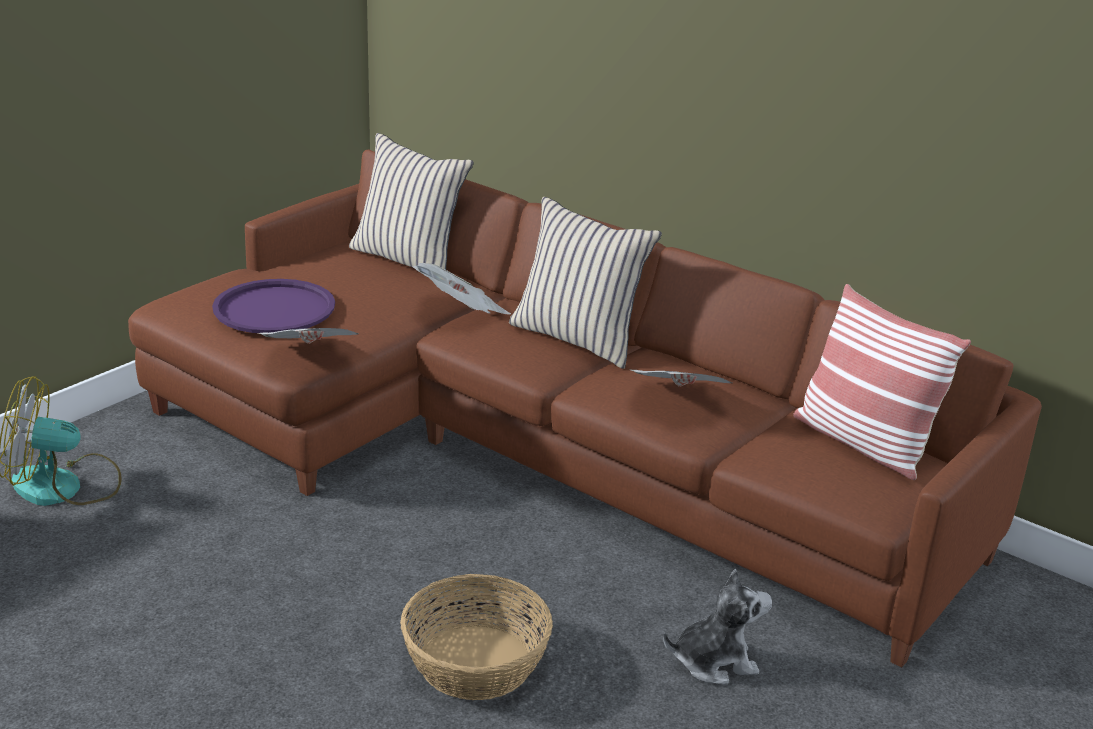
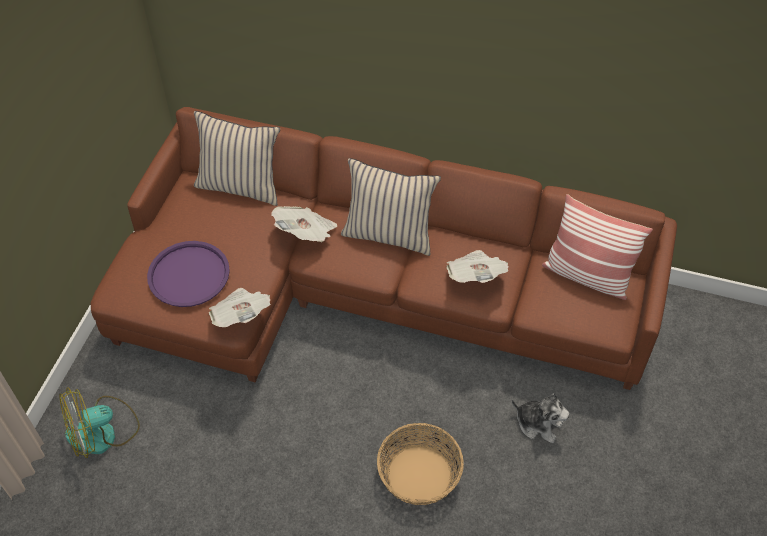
camera: 20 degrees left, 25 degrees up
plush toy [663,568,772,685] -> plush toy turned 60 degrees clockwise [512,393,570,443]

